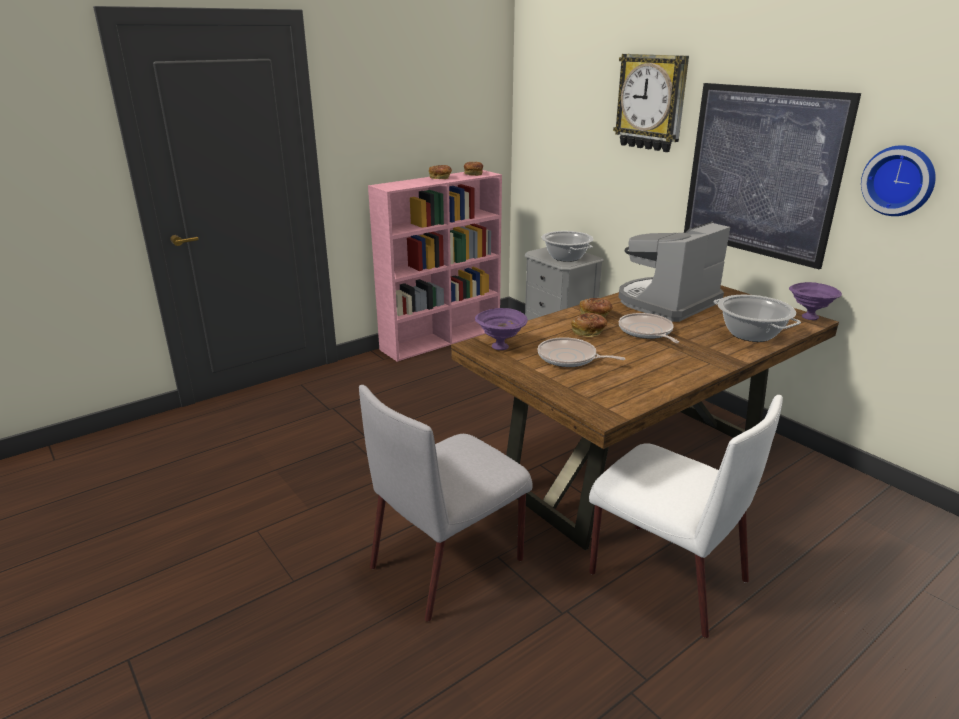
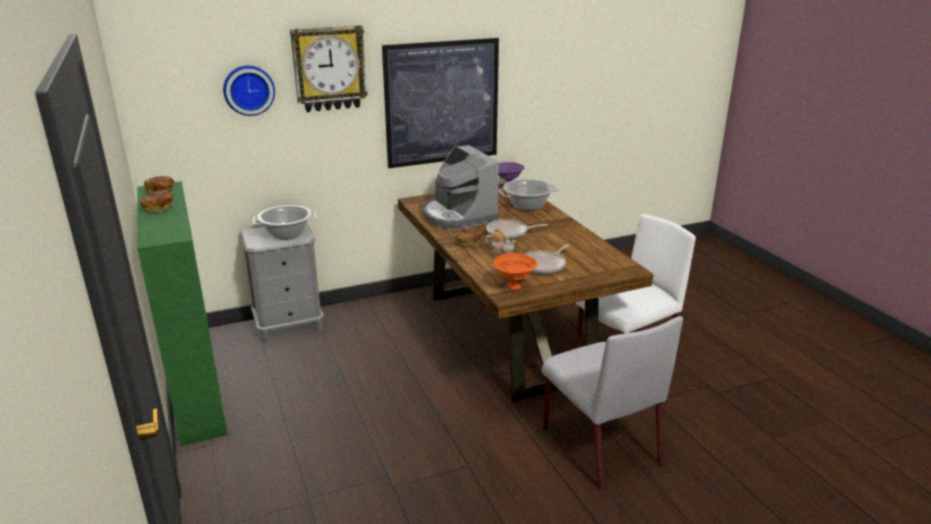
camera: 75 degrees left, 0 degrees up
pink bookcase [368,170,502,362] -> green bookcase [137,181,228,446]
purple bowl [475,308,528,350] -> orange bowl [494,253,538,290]
bread [571,313,607,337] -> teapot [486,228,516,255]
wall clock [861,145,936,216] -> wall clock moved to [223,66,275,116]

